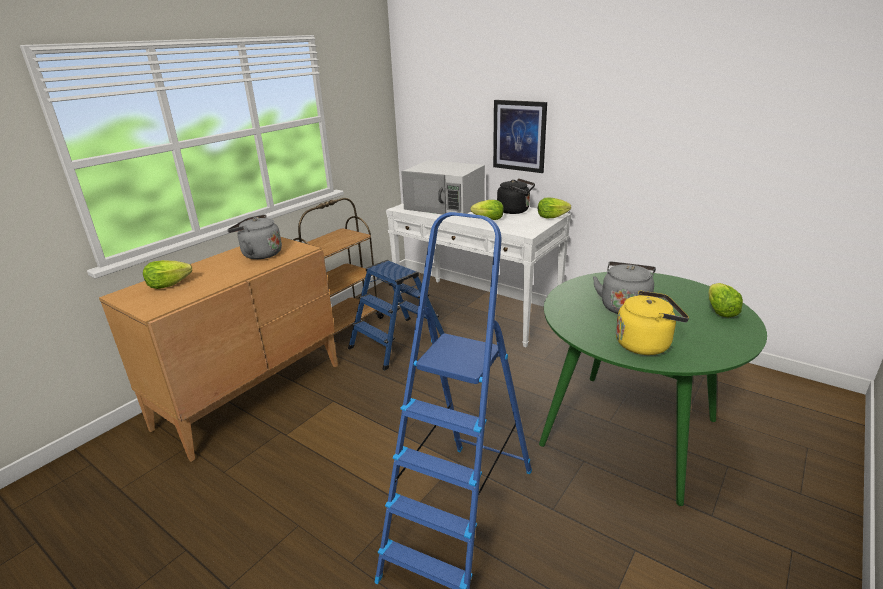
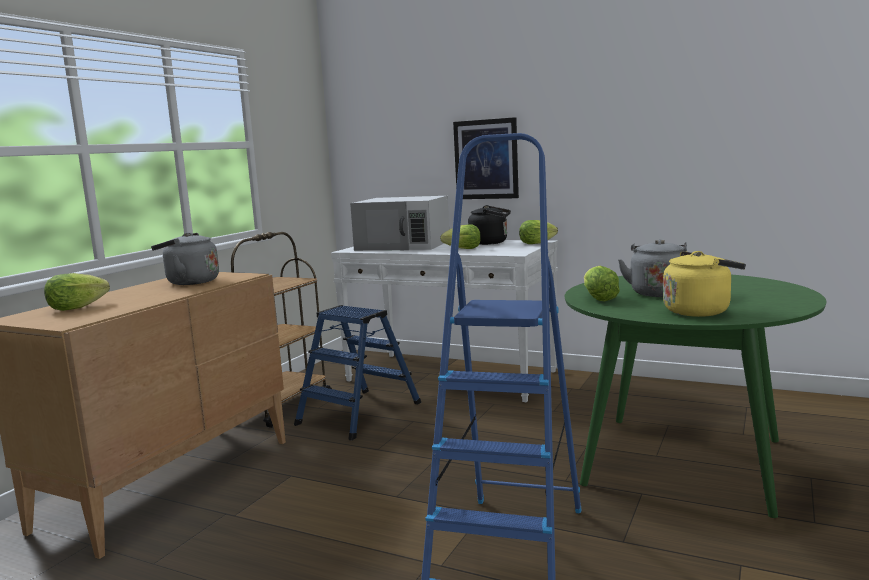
camera: 10 degrees left, 15 degrees down
lettuce [708,283,743,317] -> lettuce moved to [584,266,620,301]

